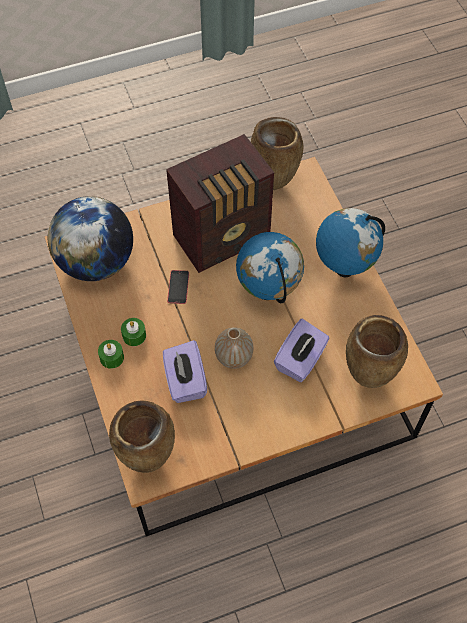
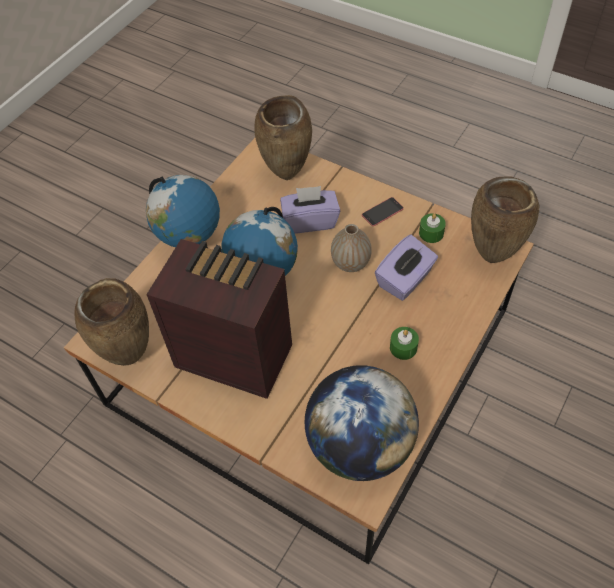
camera: 125 degrees left, 5 degrees down
green candle [98,340,124,369] -> green candle moved to [419,213,446,243]
phone [167,270,189,304] -> phone moved to [362,197,404,226]

